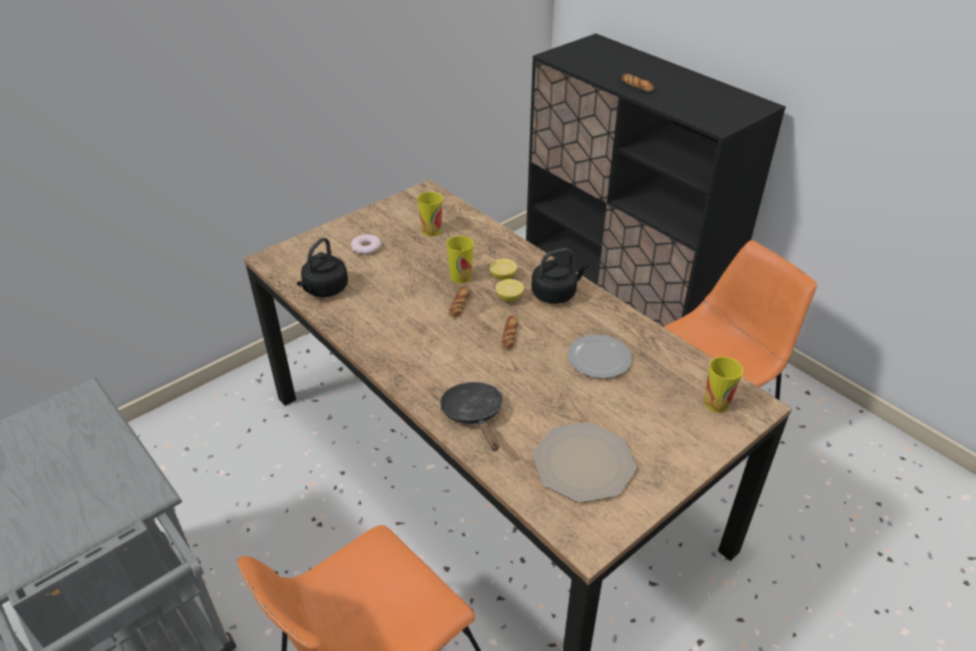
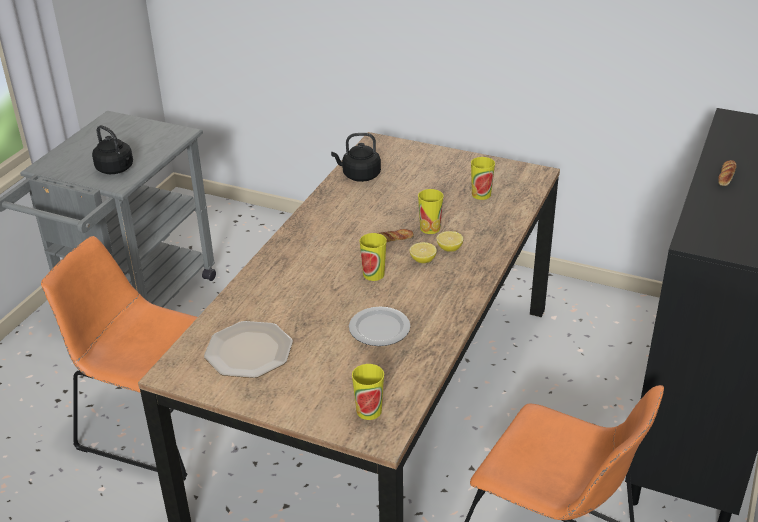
camera: 65 degrees right, 5 degrees down
donut [351,234,382,255] -> none
black frying pan [440,382,503,451] -> none
bread [501,316,518,350] -> cup [359,233,387,281]
black kettle [531,248,589,304] -> black kettle moved to [92,125,133,174]

